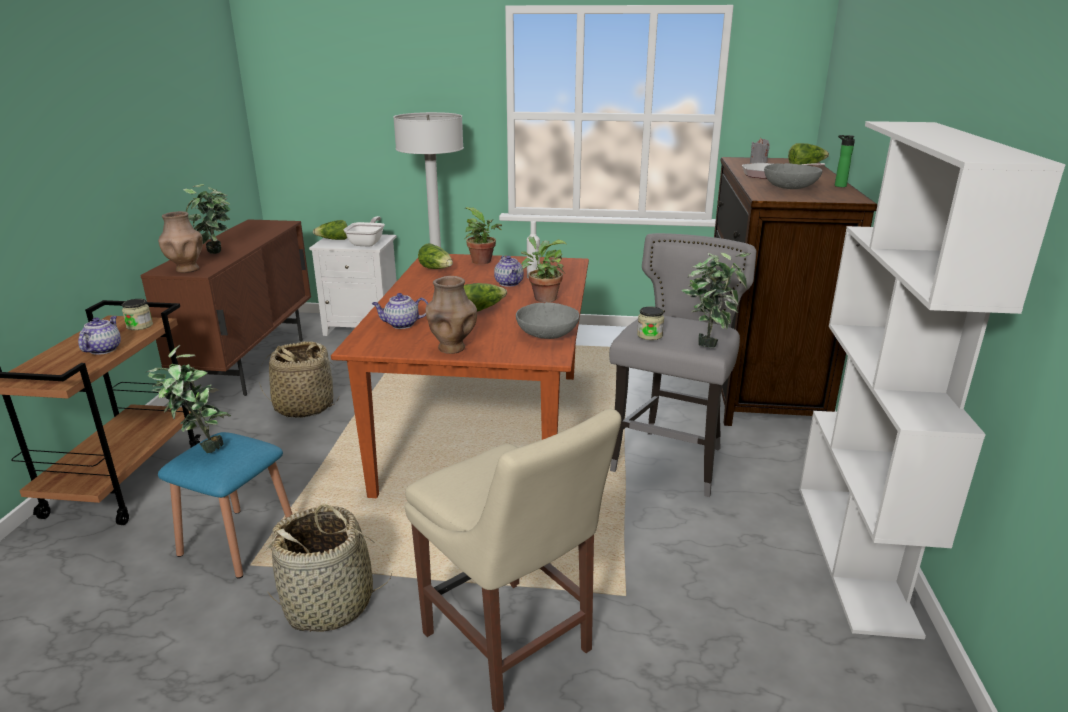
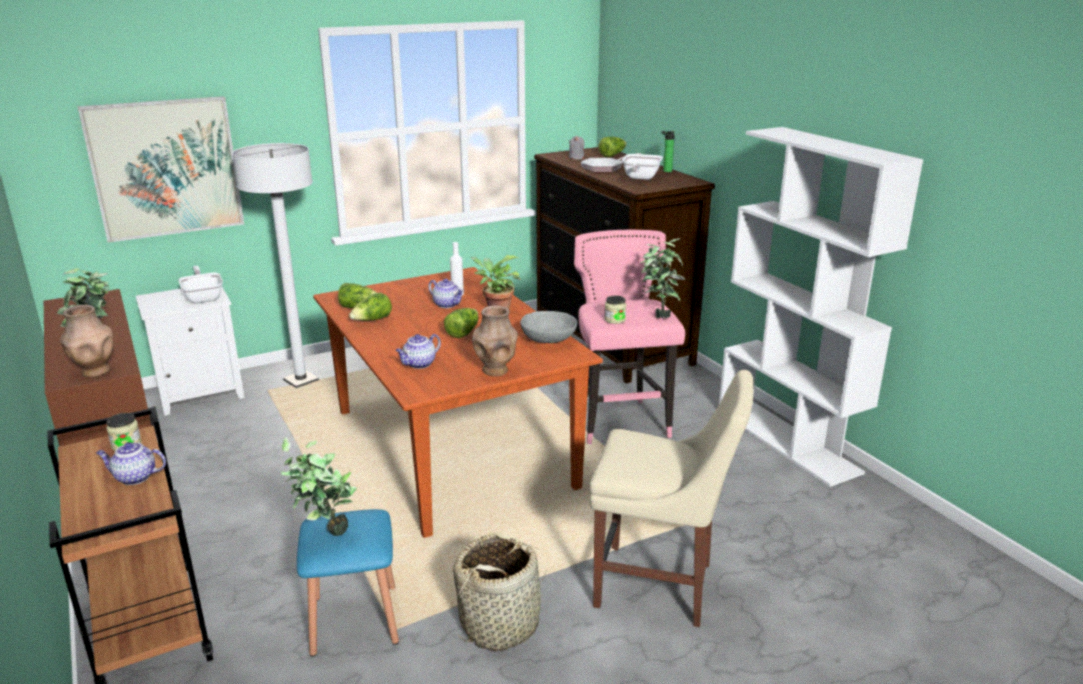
camera: 35 degrees left, 0 degrees up
teapot [78,316,121,355] -> teapot turned 60 degrees counterclockwise [96,442,166,485]
basket [259,341,340,418] -> none
lettuce [313,220,347,240] -> lettuce moved to [349,293,392,321]
potted plant [464,207,502,264] -> none
grey stool [609,233,757,497] -> pink stool [574,230,685,444]
grey bowl [764,163,822,189] -> frying pan [622,154,663,180]
none -> picture [77,96,244,243]

